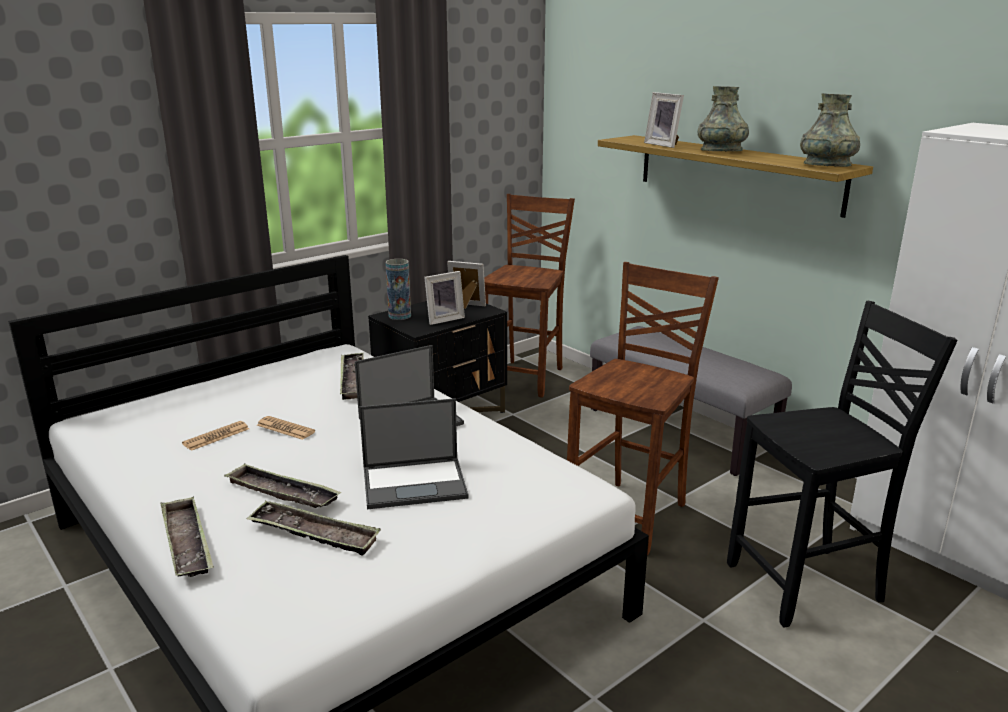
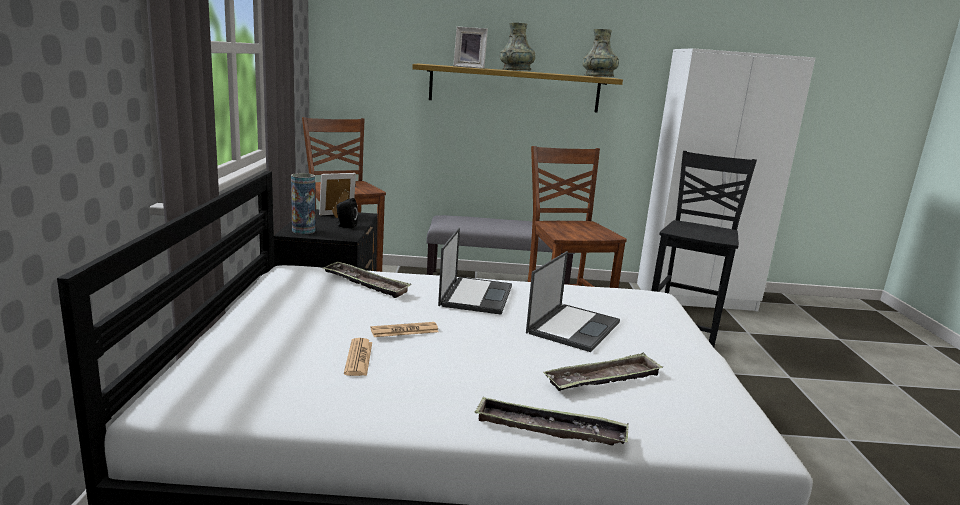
camera: 50 degrees left, 5 degrees down
tray [224,464,342,508] -> none
picture frame [424,271,465,325] -> black speaker [336,198,358,229]

